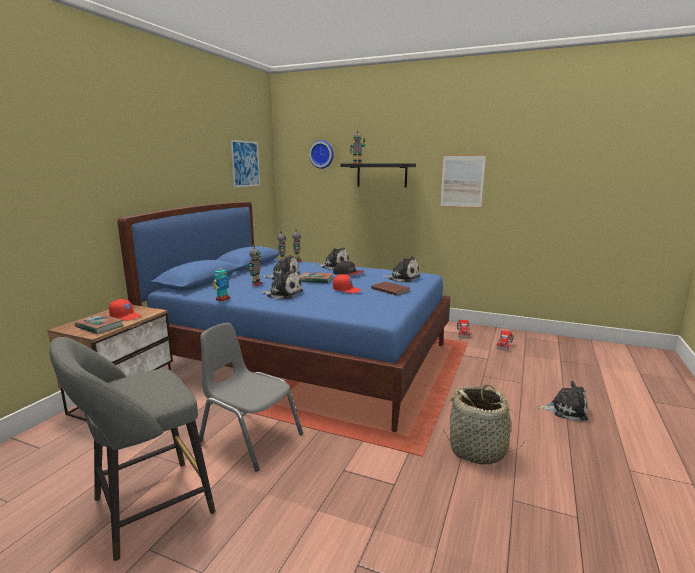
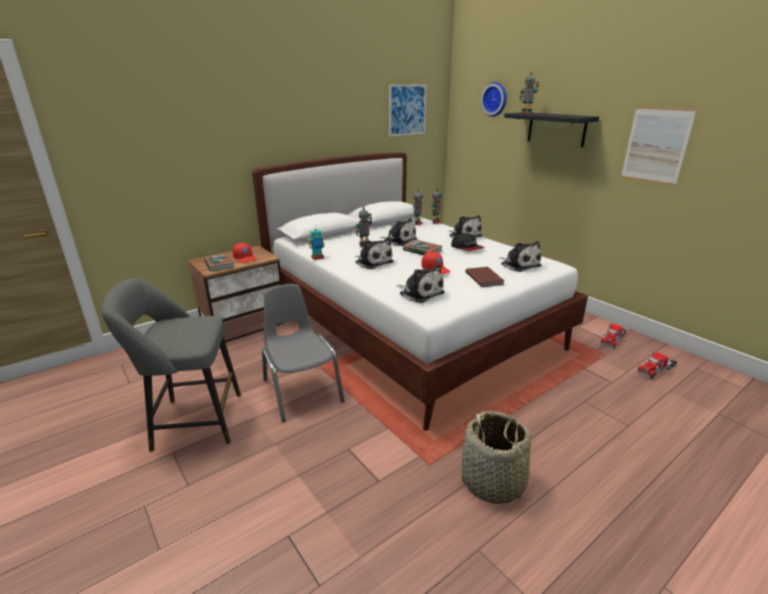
camera: 30 degrees right, 10 degrees up
blue bed [117,202,451,432] -> white bed [252,152,588,431]
plush toy [538,381,588,421] -> plush toy moved to [397,264,445,303]

